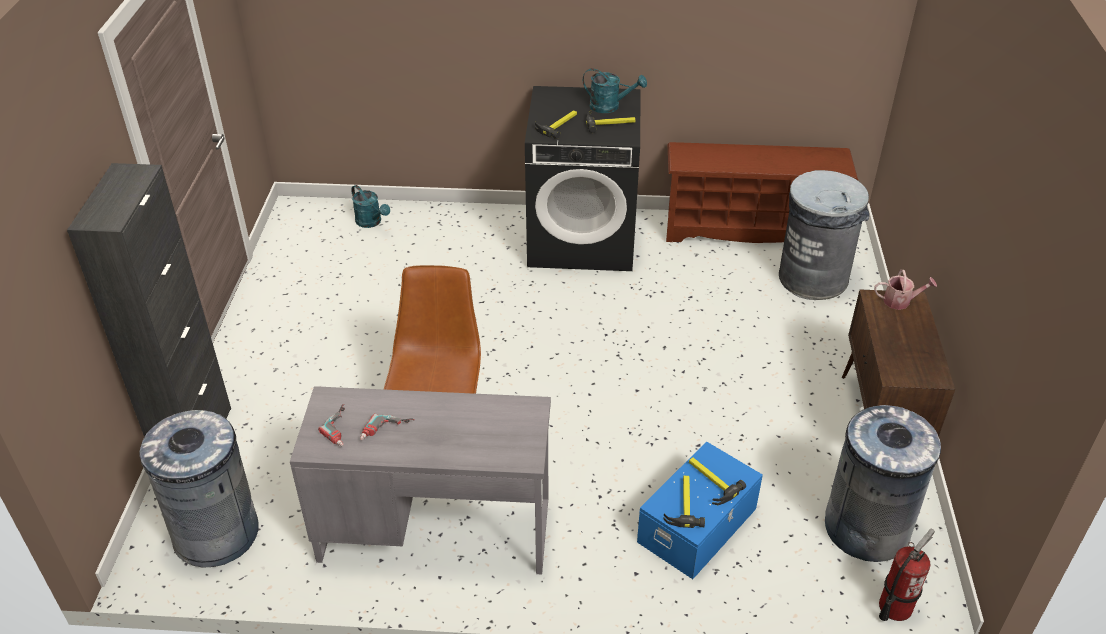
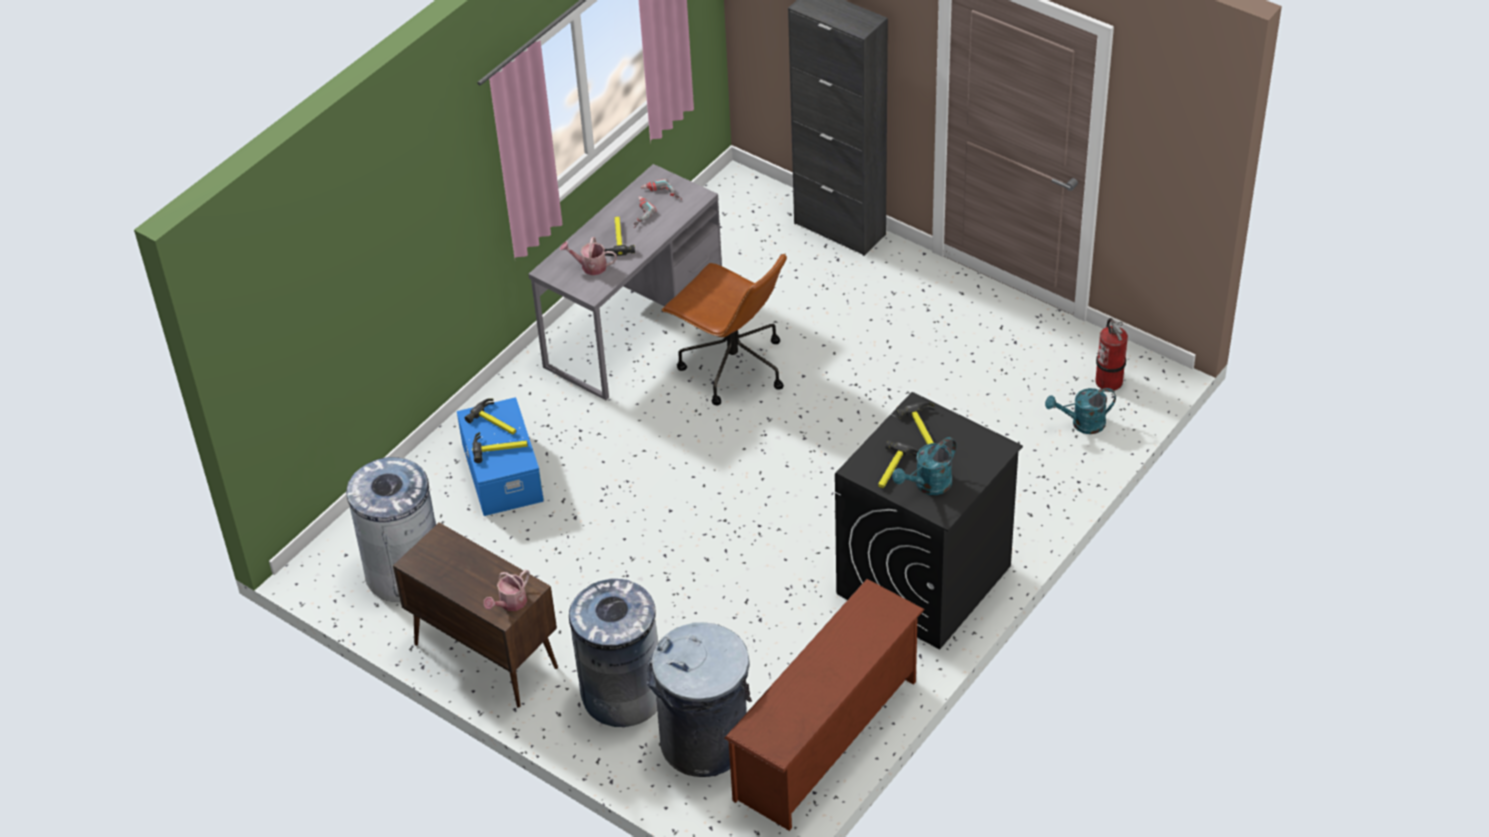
camera: 125 degrees right, 5 degrees up
grey trash can [140,410,258,568] -> grey trash can moved to [569,579,658,727]
fire extinguisher [879,529,935,621] -> fire extinguisher moved to [1095,318,1128,391]
none -> watering can [560,237,617,275]
none -> hammer [605,217,635,256]

